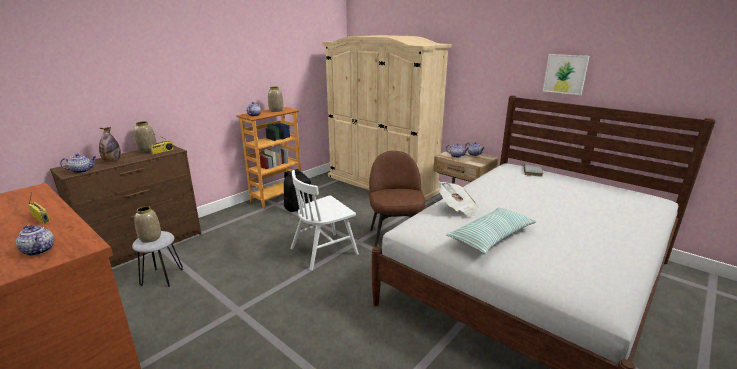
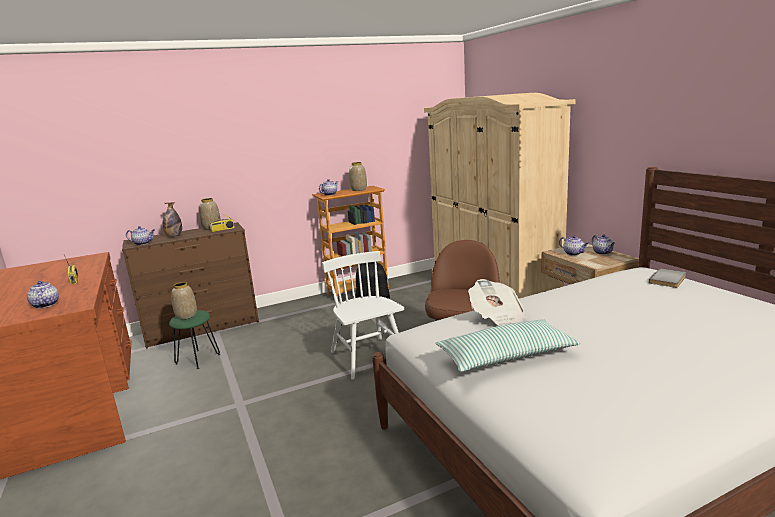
camera: 25 degrees right, 5 degrees down
grey stool [132,231,183,287] -> green stool [169,310,220,369]
white chair [291,170,359,271] -> white chair turned 75 degrees clockwise [322,251,404,380]
picture [543,54,589,95] -> none

